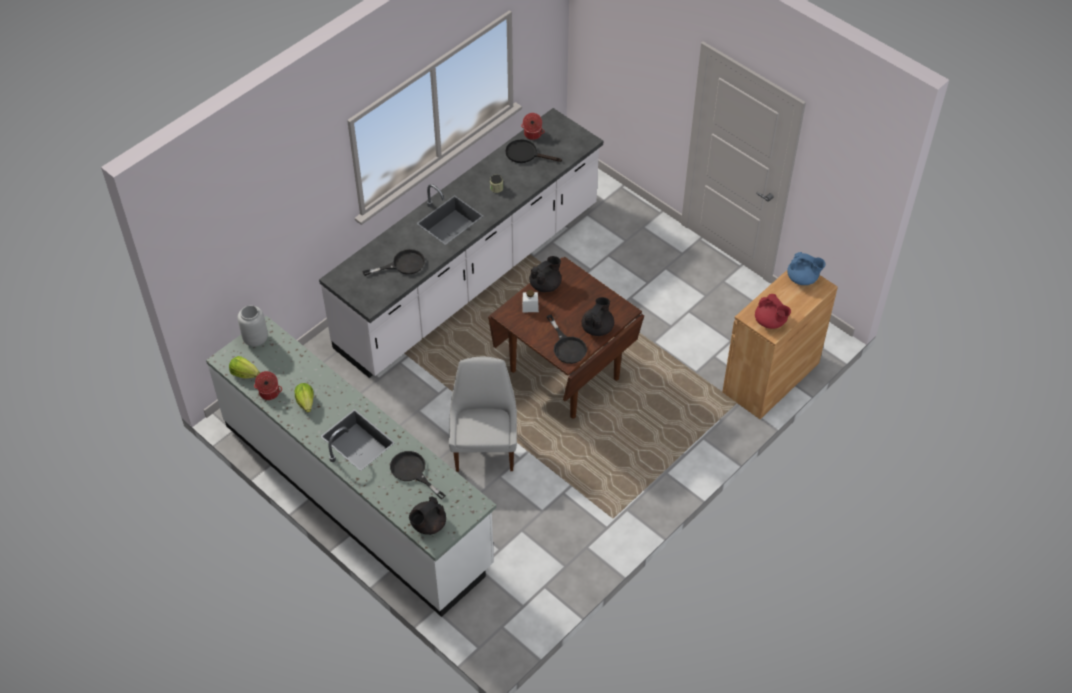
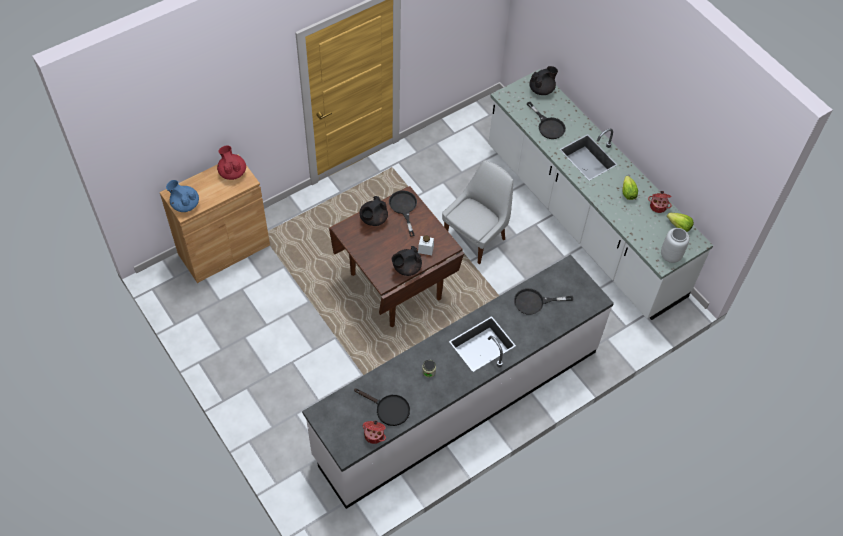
camera: 170 degrees left, 5 degrees up
white chair [449,357,517,472] -> white chair turned 150 degrees counterclockwise [442,160,513,264]

